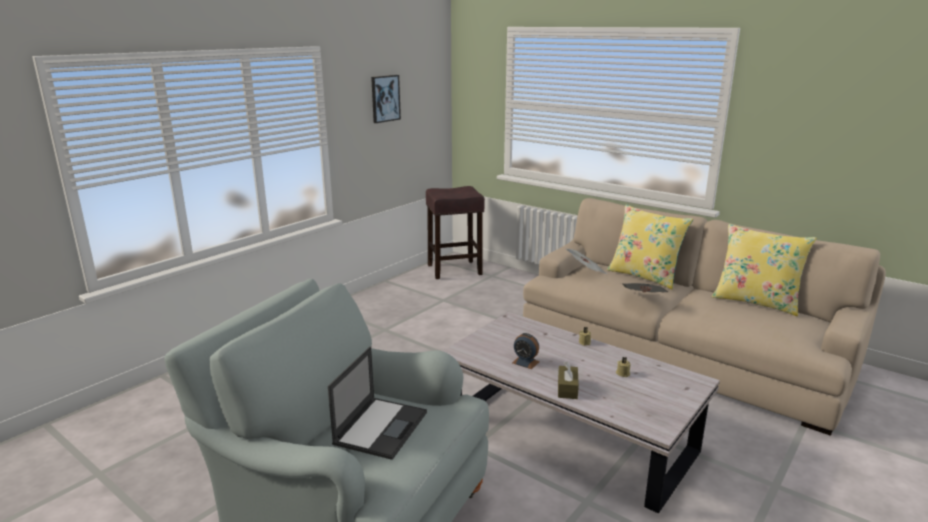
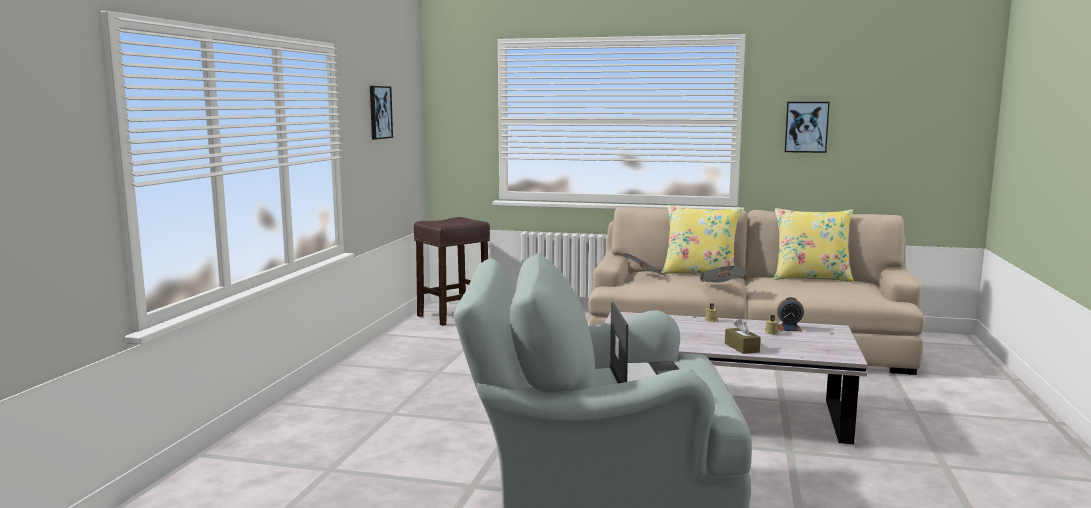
camera: 25 degrees left, 10 degrees down
alarm clock [512,333,540,369] -> alarm clock moved to [777,297,804,331]
none -> picture [784,102,830,153]

